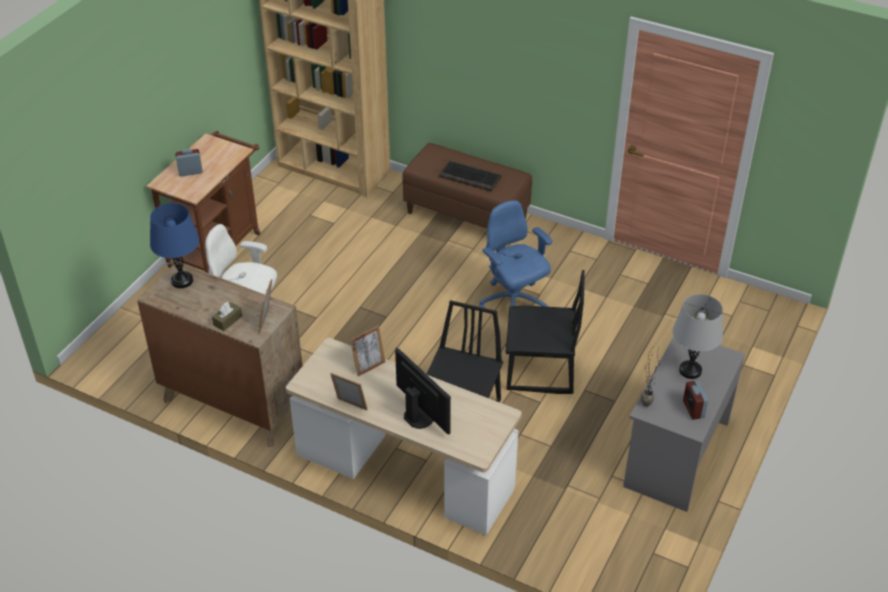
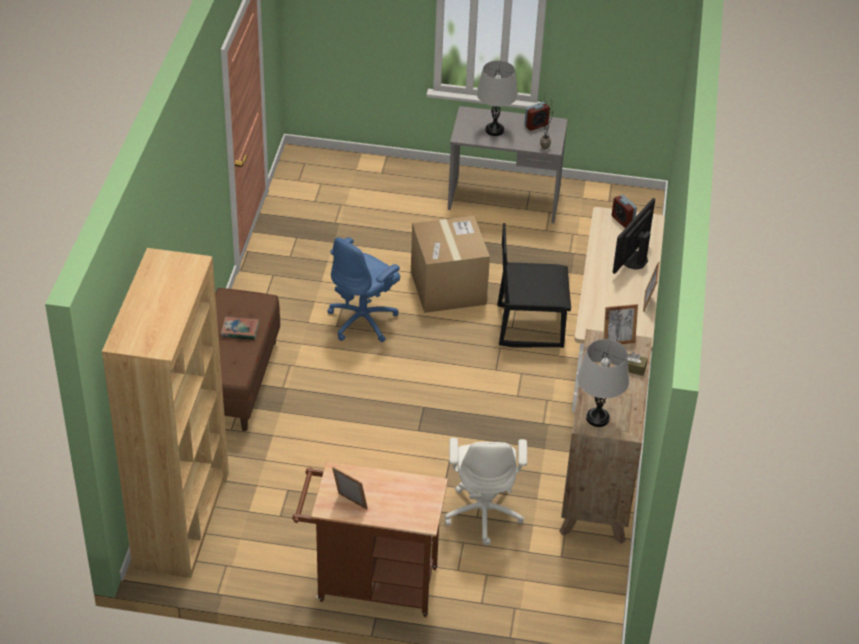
camera: 110 degrees left, 0 degrees up
blue table lamp [150,203,199,288] -> grey table lamp [577,339,629,427]
alarm clock [175,149,203,177] -> alarm clock moved to [612,195,637,228]
picture frame [350,326,385,376] -> picture frame moved to [332,467,368,510]
keyboard [440,161,501,192] -> book [221,317,259,340]
black chair [506,270,585,394] -> cardboard box [411,216,490,313]

